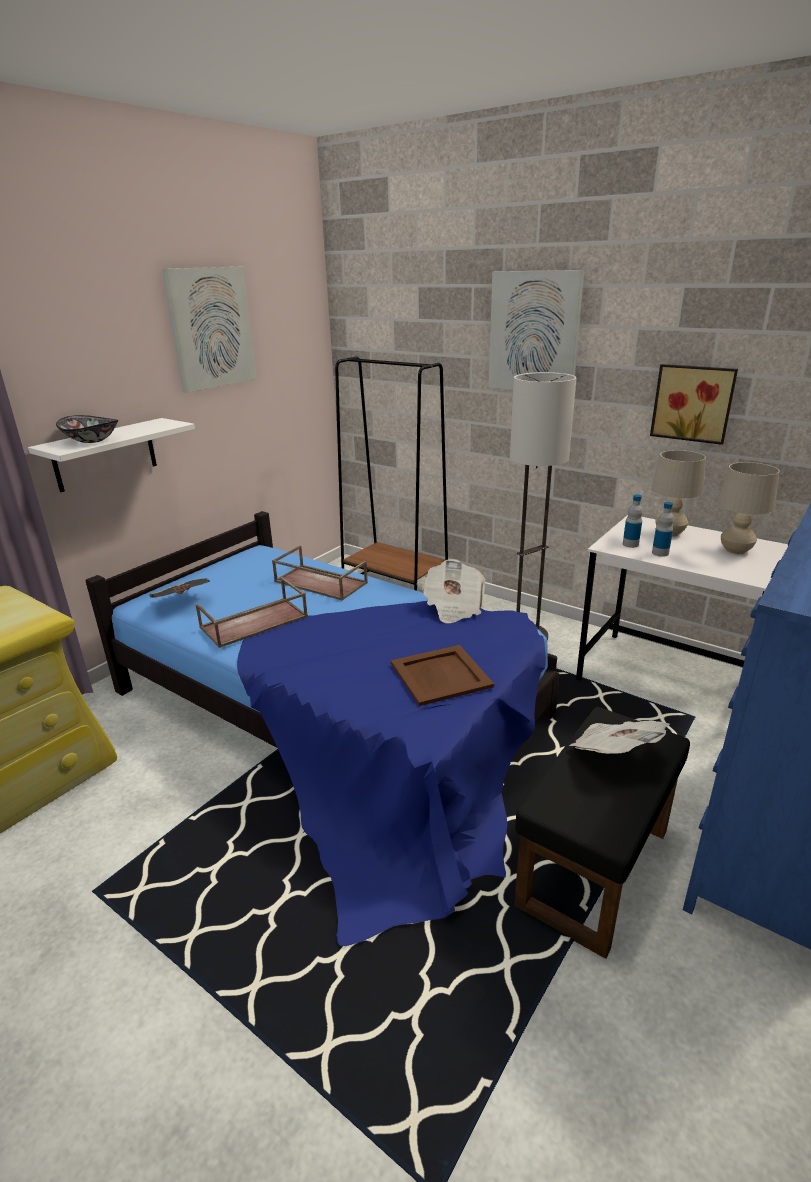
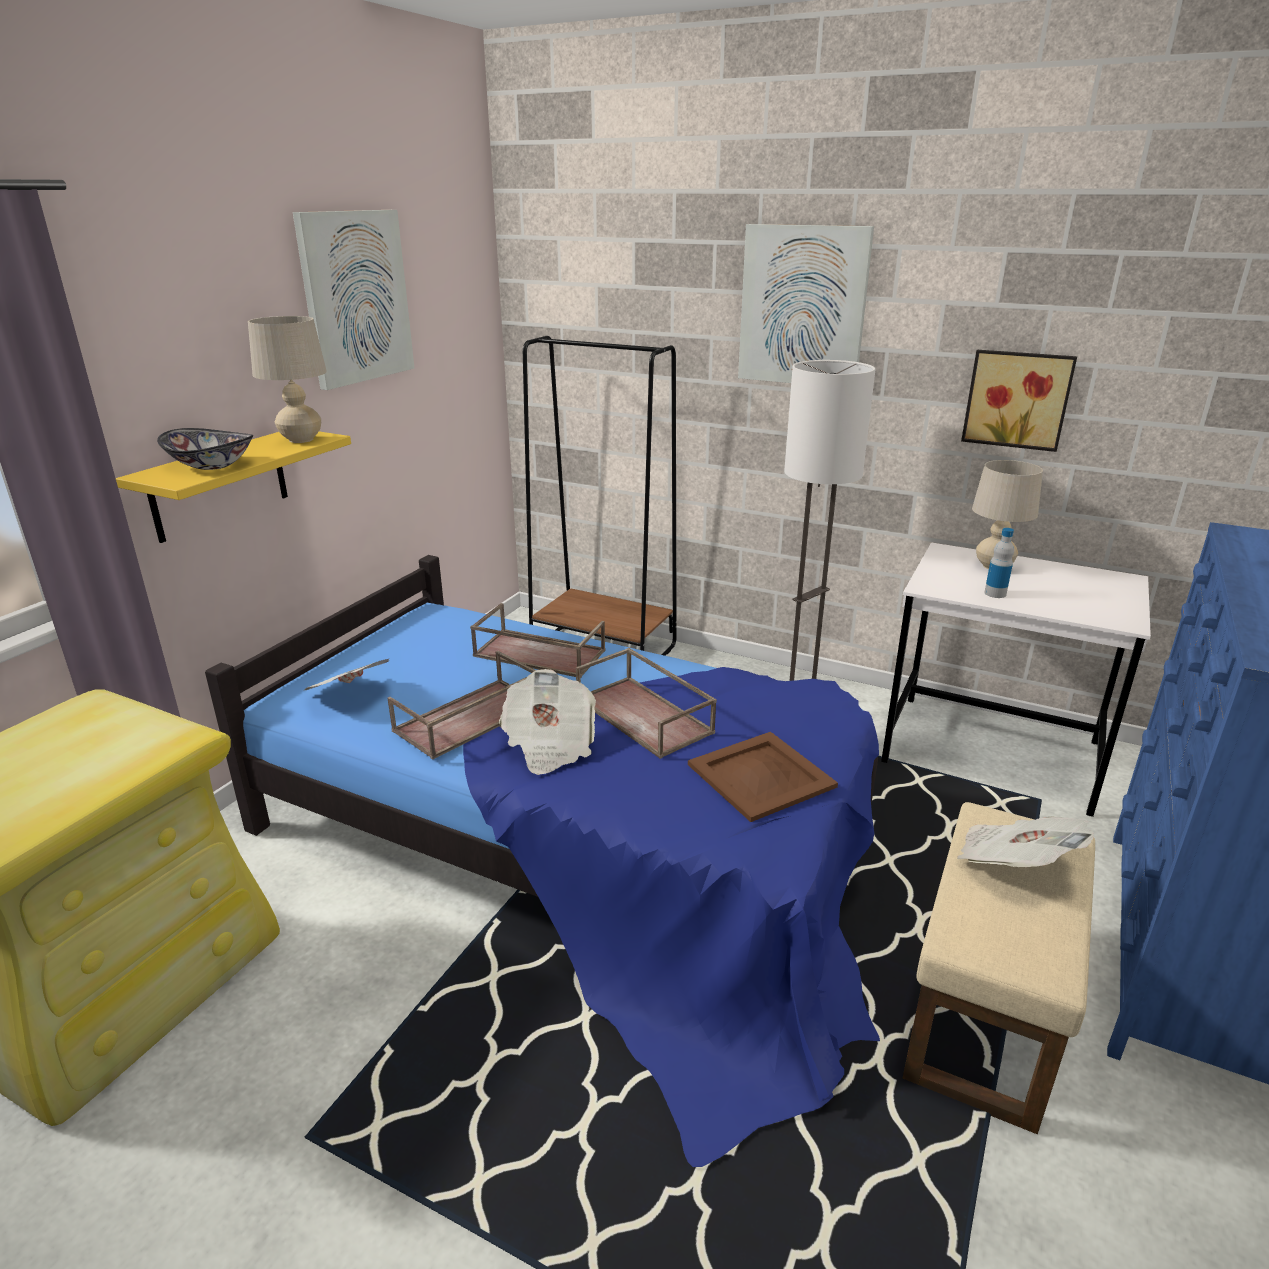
camera: 10 degrees left, 0 degrees up
white shelf [28,418,195,492] -> yellow shelf [116,432,351,543]
newspaper [422,559,486,623] -> newspaper moved to [499,669,596,775]
black ottoman [514,707,690,959] -> beige ottoman [903,802,1095,1134]
bottle [623,494,643,548] -> none
beige table lamp [718,462,780,554] -> beige table lamp moved to [248,316,327,443]
none -> brown tray [576,648,717,759]

